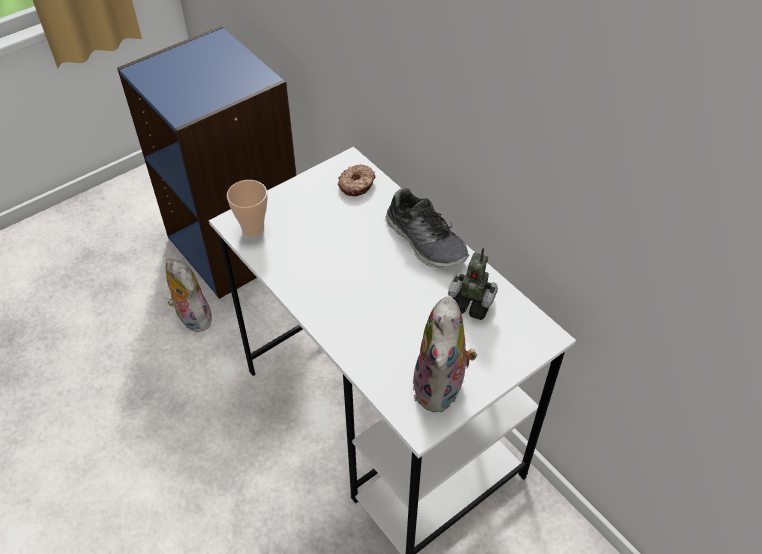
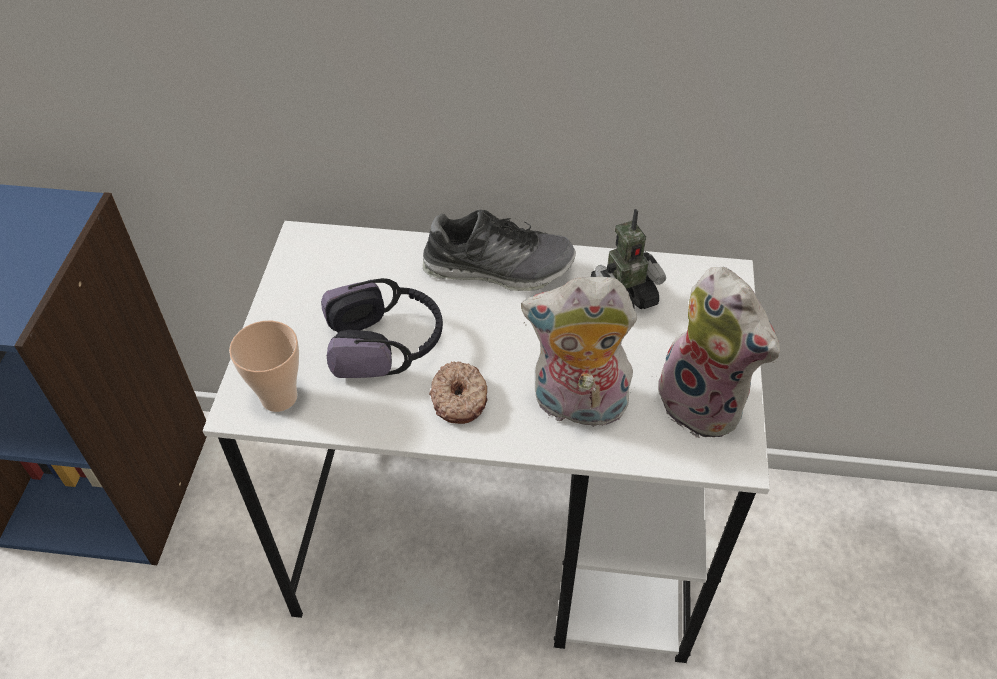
camera: 45 degrees left, 0 degrees up
plush toy [166,259,215,332] -> plush toy moved to [521,277,637,433]
donut [338,164,376,196] -> donut moved to [429,361,487,424]
none -> headphones [321,278,443,378]

